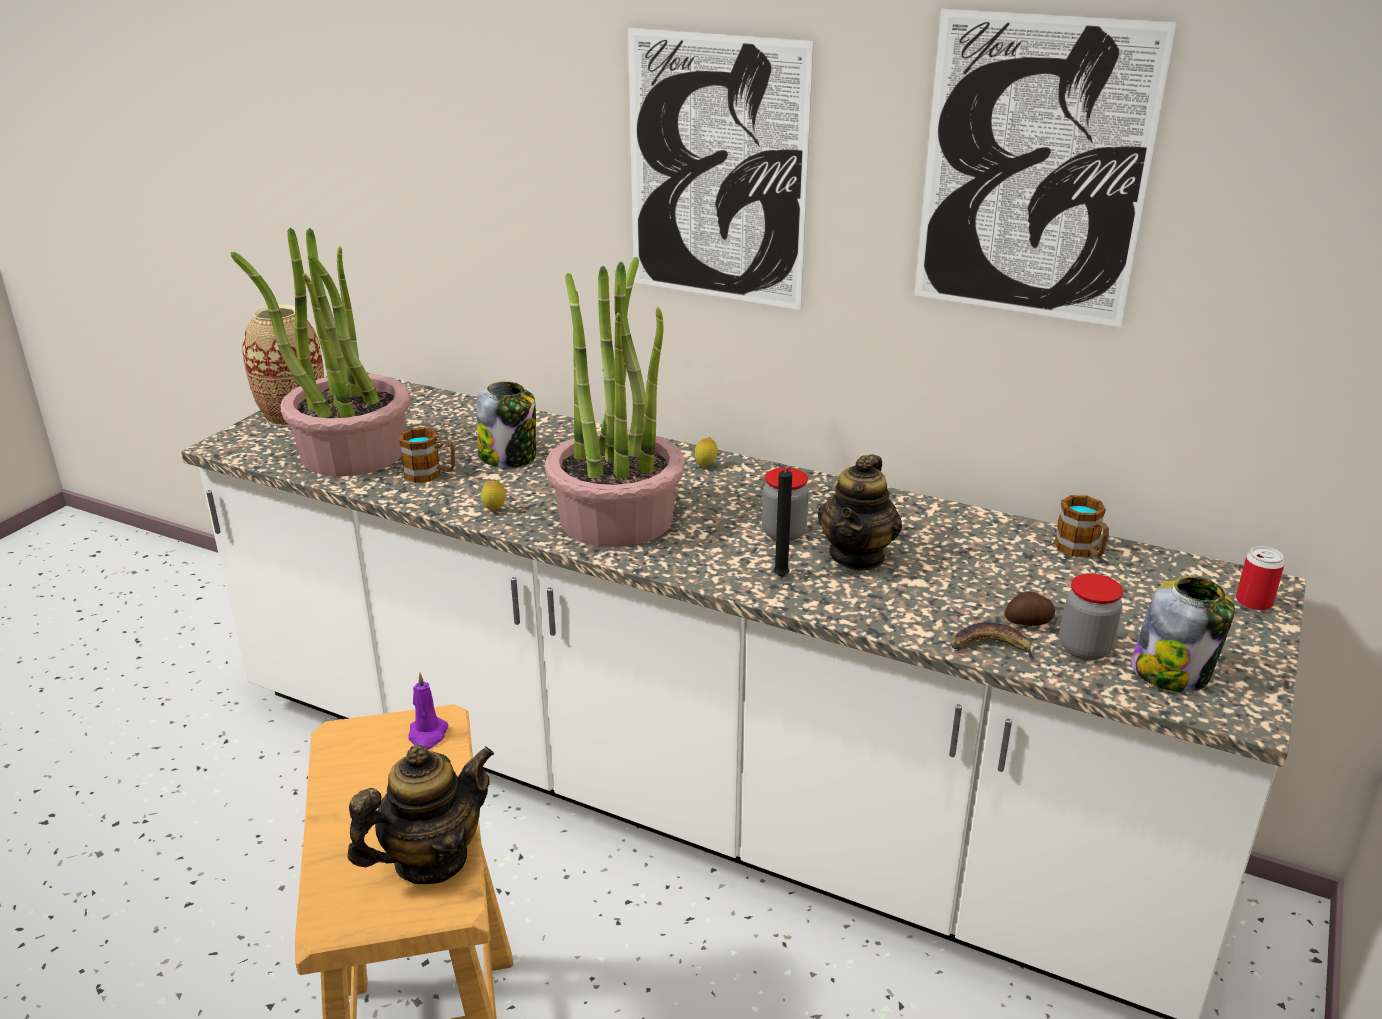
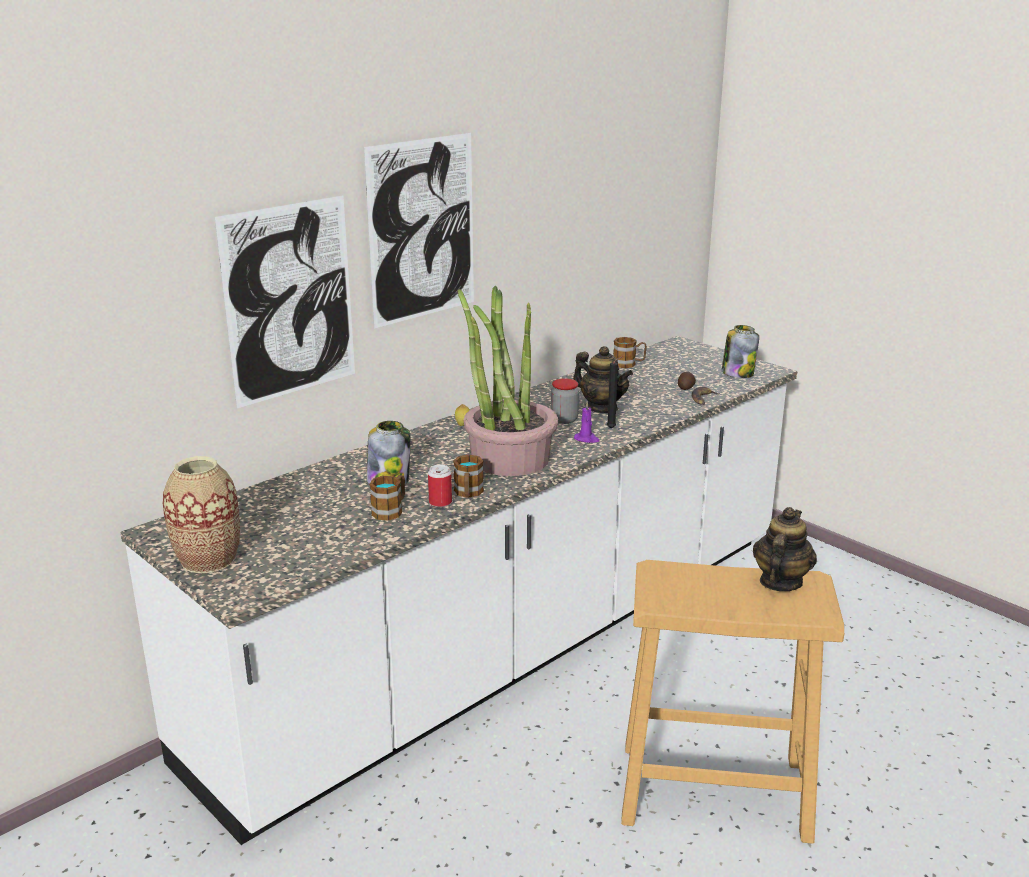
camera: 70 degrees left, 5 degrees down
potted plant [231,228,410,476] -> none
teapot [347,744,494,884] -> teapot turned 45 degrees clockwise [753,507,817,591]
purple candle [408,673,449,750] -> purple candle moved to [574,401,599,443]
lemon [481,481,506,511] -> mug [453,454,484,498]
picture [915,9,1177,327] -> picture moved to [214,196,355,408]
jar [1060,574,1123,661] -> none
can [1236,546,1285,611] -> can moved to [428,464,452,507]

